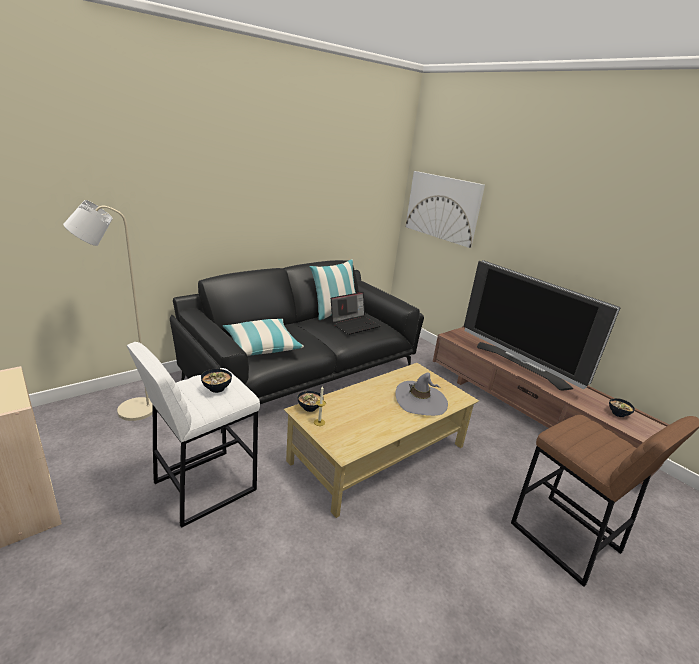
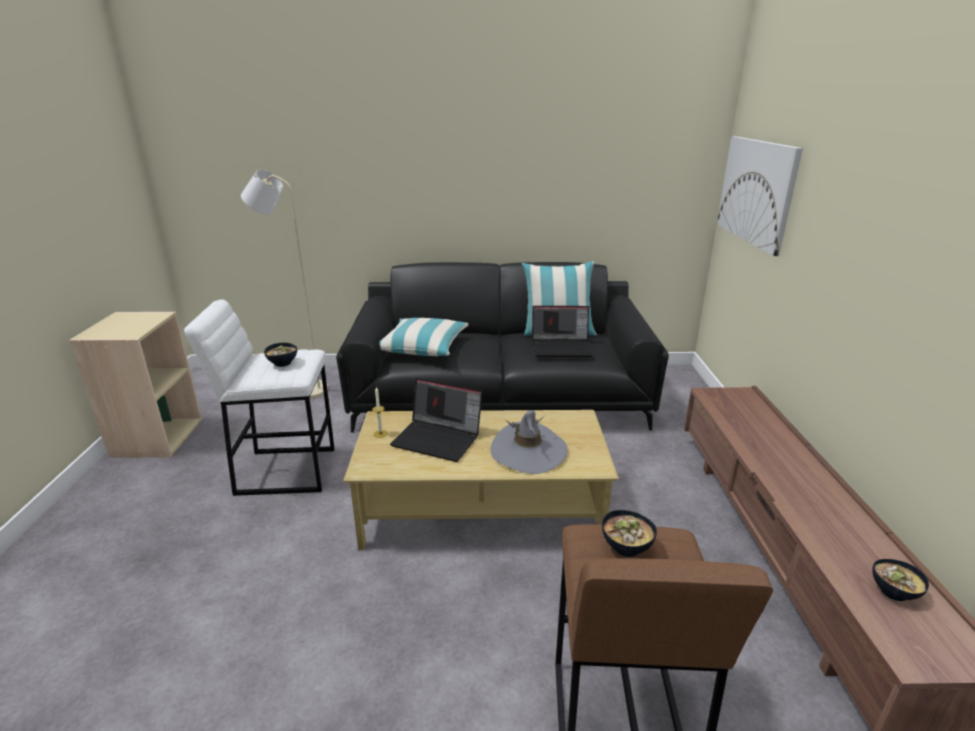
camera: 40 degrees right, 0 degrees up
bowl [298,391,324,412] -> bowl moved to [602,510,657,557]
television [464,260,620,391] -> none
none -> laptop [390,378,482,462]

